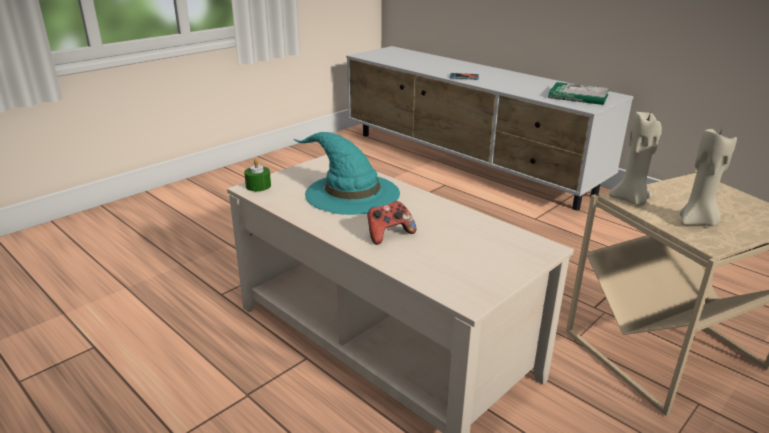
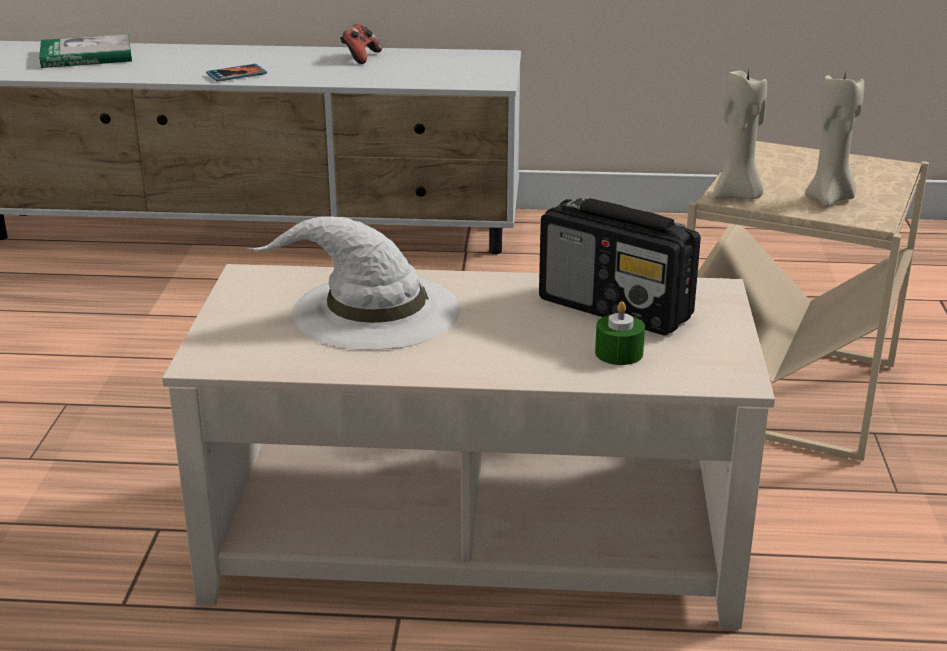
camera: 40 degrees left, 0 degrees up
green candle [244,158,271,191] -> green candle moved to [595,301,645,365]
turquoise hat [294,132,400,215] -> white hat [248,216,460,350]
game controller [367,201,416,245] -> game controller moved to [340,24,382,64]
book [548,82,610,105] -> book moved to [39,34,132,68]
none -> radio [539,198,701,335]

